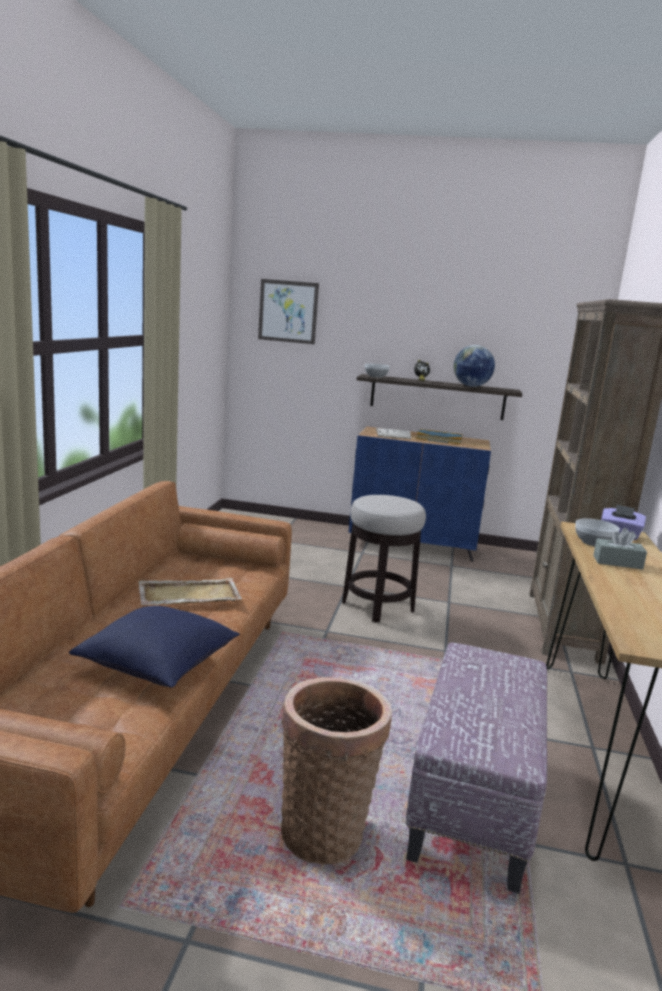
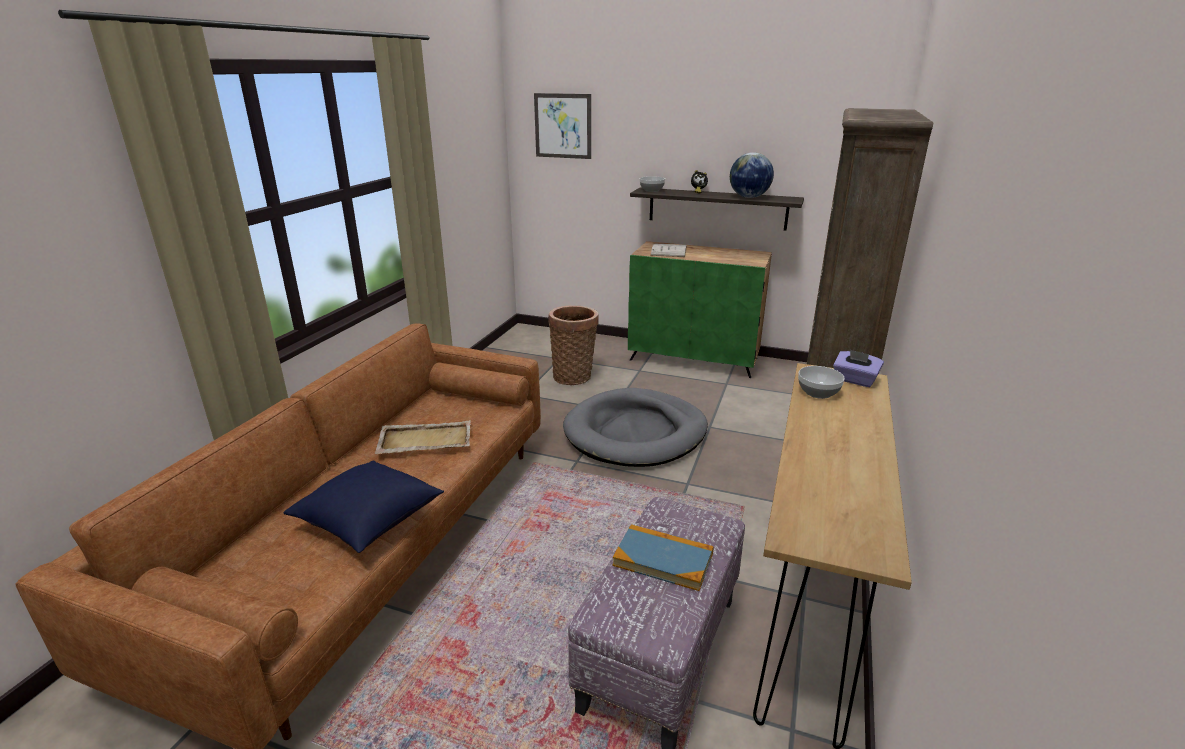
camera: 10 degrees right, 10 degrees up
basket [281,677,392,864] -> basket moved to [548,305,599,385]
stool [342,495,426,623] -> grey dog bed [563,388,708,467]
blue cabinet [349,426,491,562] -> green cabinet [628,241,772,378]
book [416,429,462,444] -> book moved to [613,524,714,591]
grey tissue box [593,528,647,570] -> none

